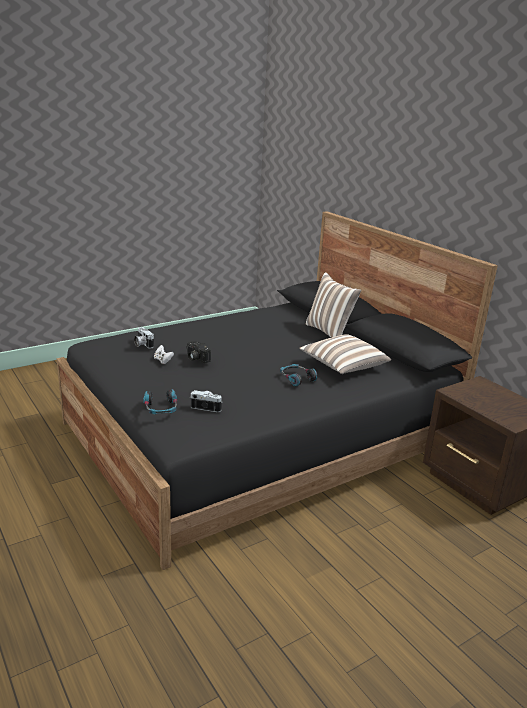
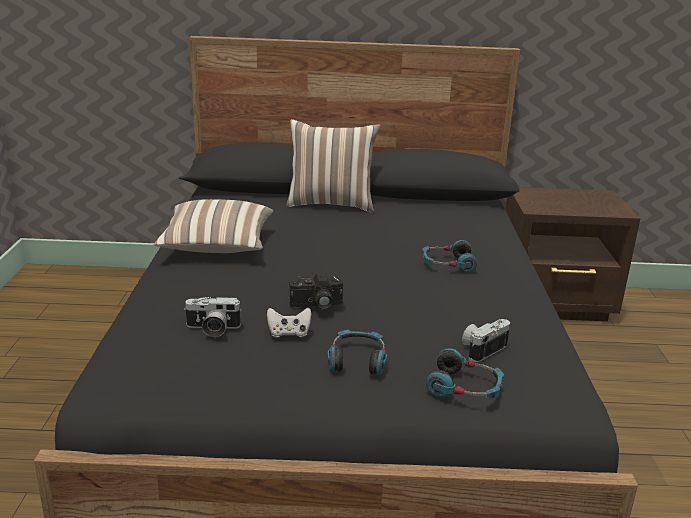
camera: 55 degrees left, 0 degrees up
pillow [299,334,391,374] -> pillow moved to [154,199,274,253]
none -> headphones [327,330,387,376]

